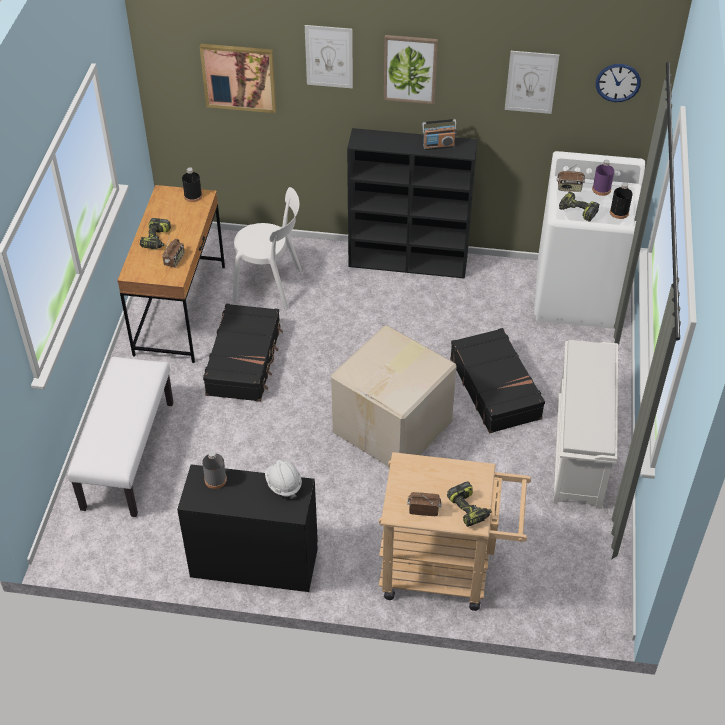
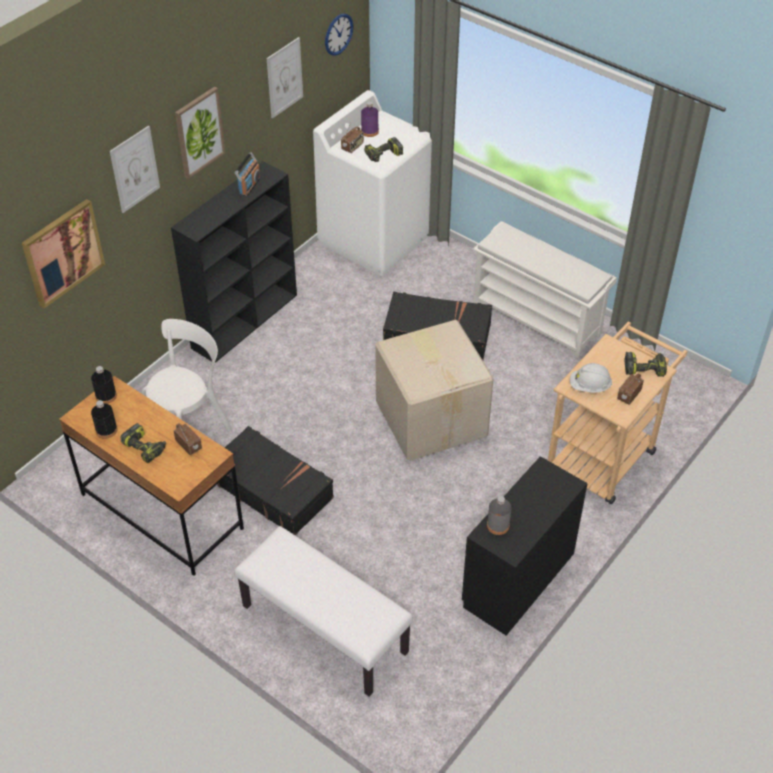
camera: 60 degrees left, 0 degrees up
white hard hat [265,460,302,499] -> white hard hat moved to [570,363,612,393]
black bottle [610,183,633,219] -> black bottle moved to [91,400,118,439]

